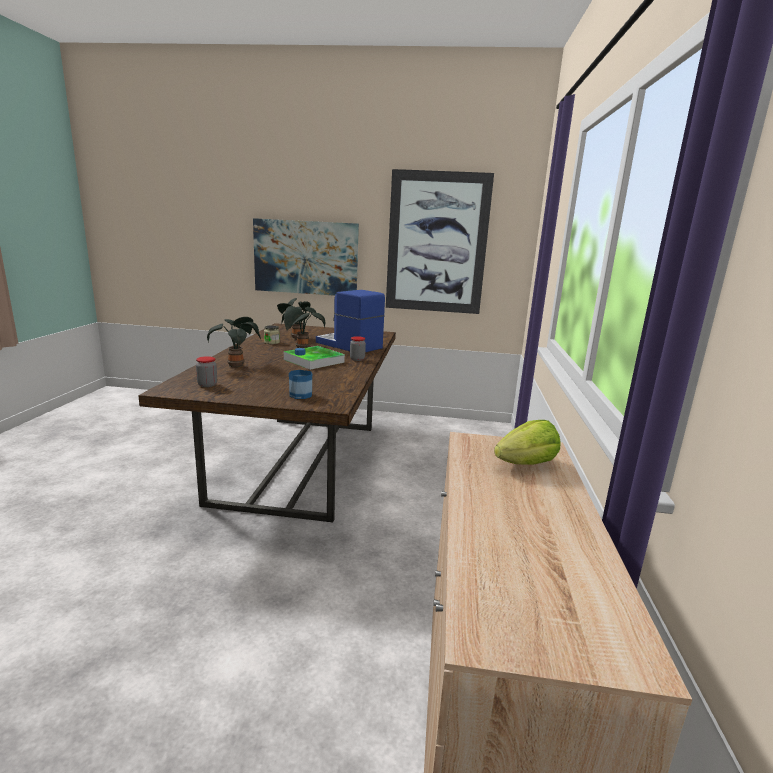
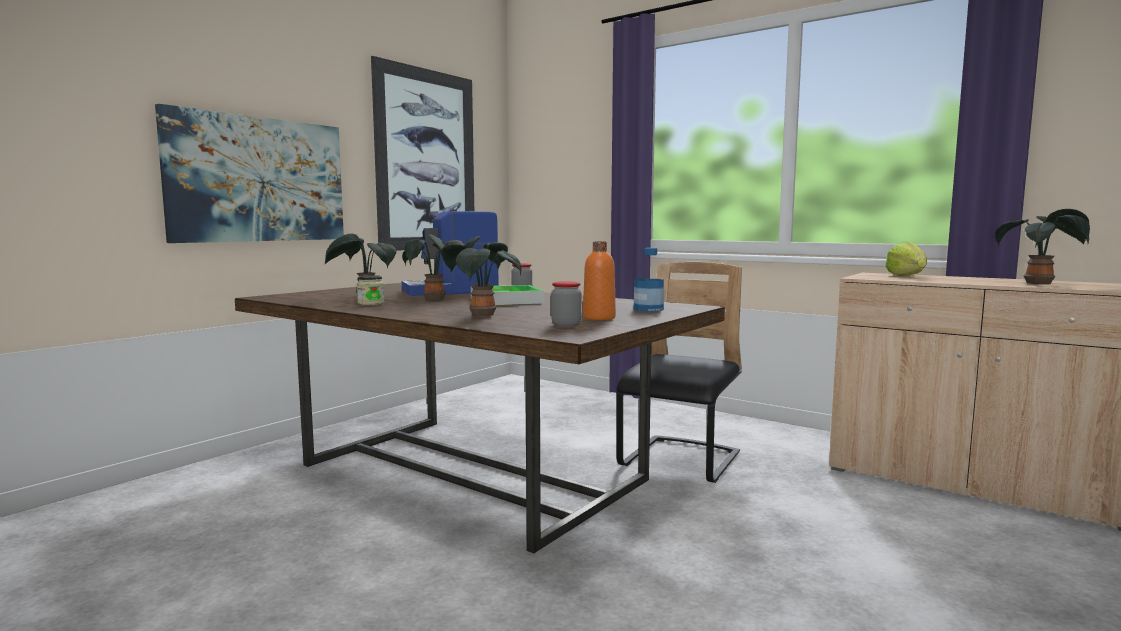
camera: 60 degrees left, 10 degrees down
none -> orange bottle [583,241,616,320]
none -> black chair [617,262,742,483]
none -> potted plant [995,209,1090,284]

